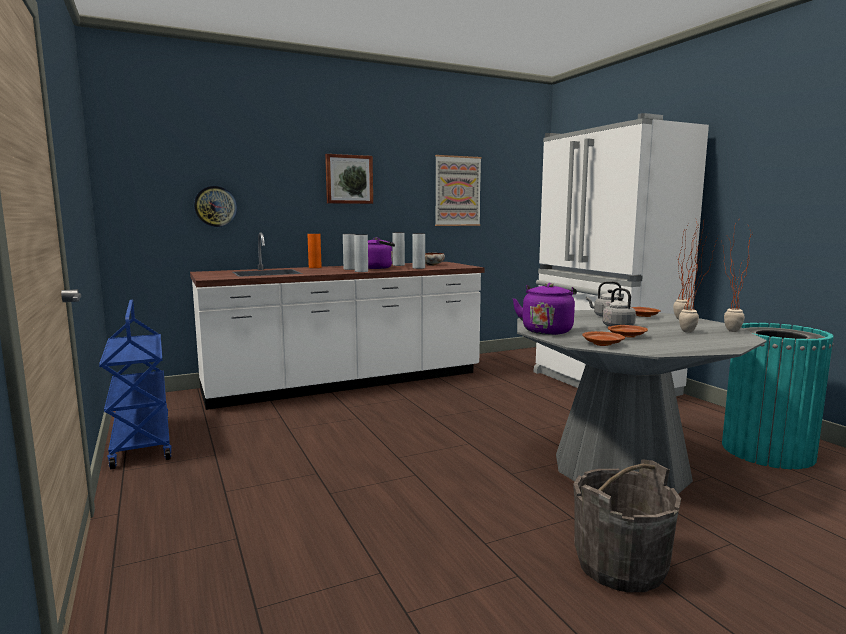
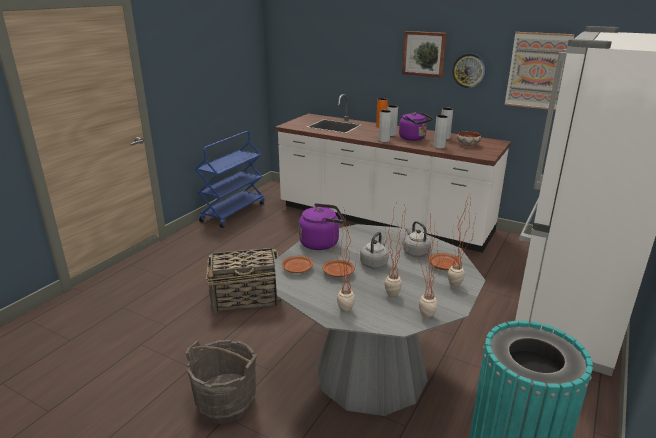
camera: 55 degrees right, 15 degrees up
wall clock [194,186,237,227] -> wall clock moved to [452,53,486,88]
none -> basket [206,248,281,313]
none -> potted plant [333,210,357,313]

